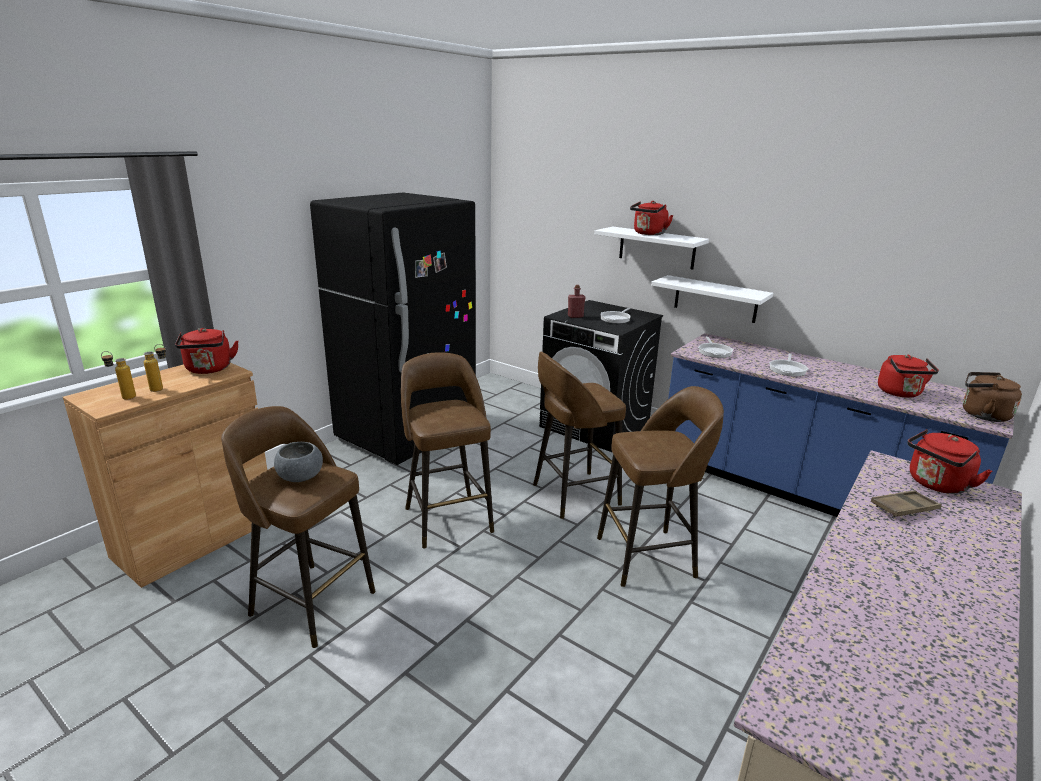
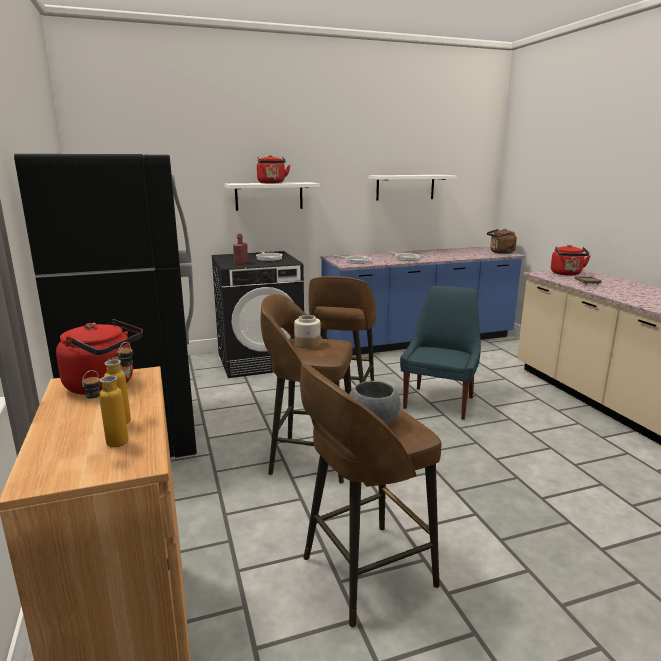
camera: 55 degrees left, 5 degrees down
brown stool [597,386,724,587] -> blue chair [400,286,481,420]
white shelf [651,275,773,323] -> white shelf moved to [368,175,457,201]
red kettle [878,355,939,398] -> none
none -> jar [294,315,321,349]

